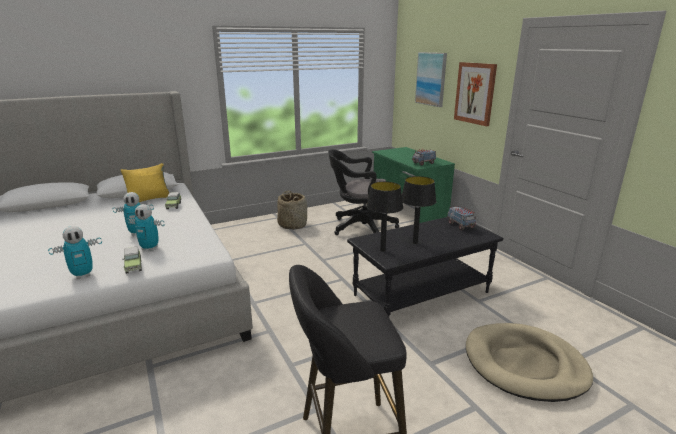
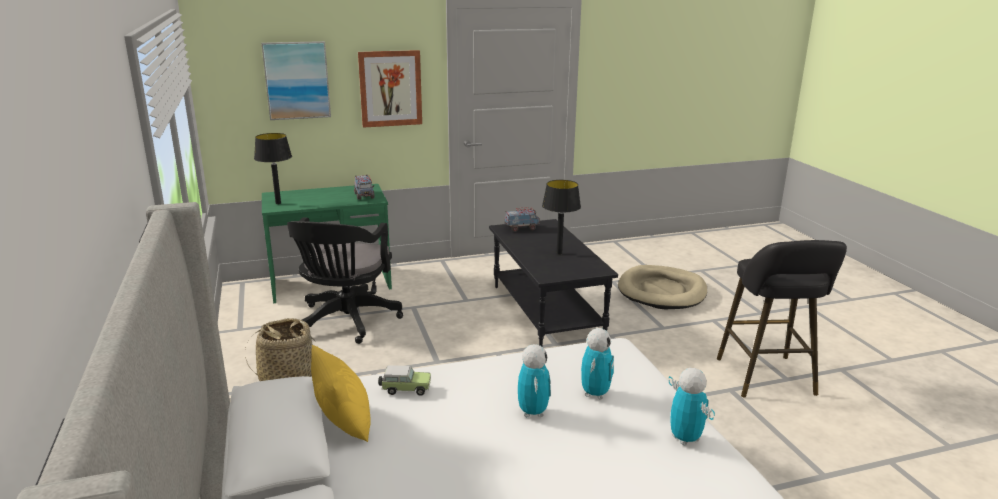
camera: 80 degrees left, 0 degrees up
toy car [122,246,142,274] -> none
black table lamp [366,181,403,252] -> black table lamp moved to [254,133,292,204]

